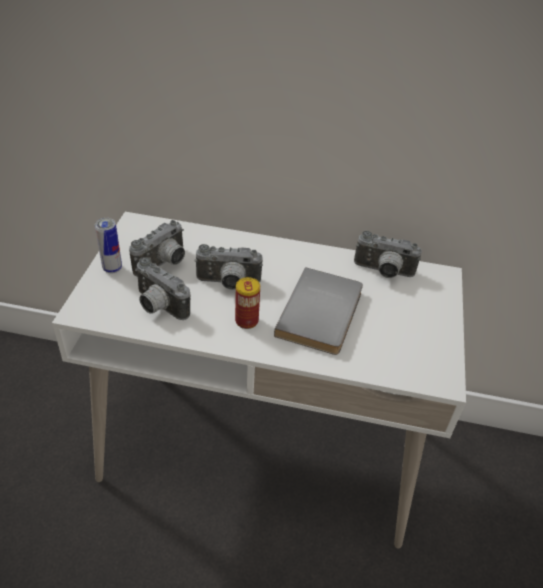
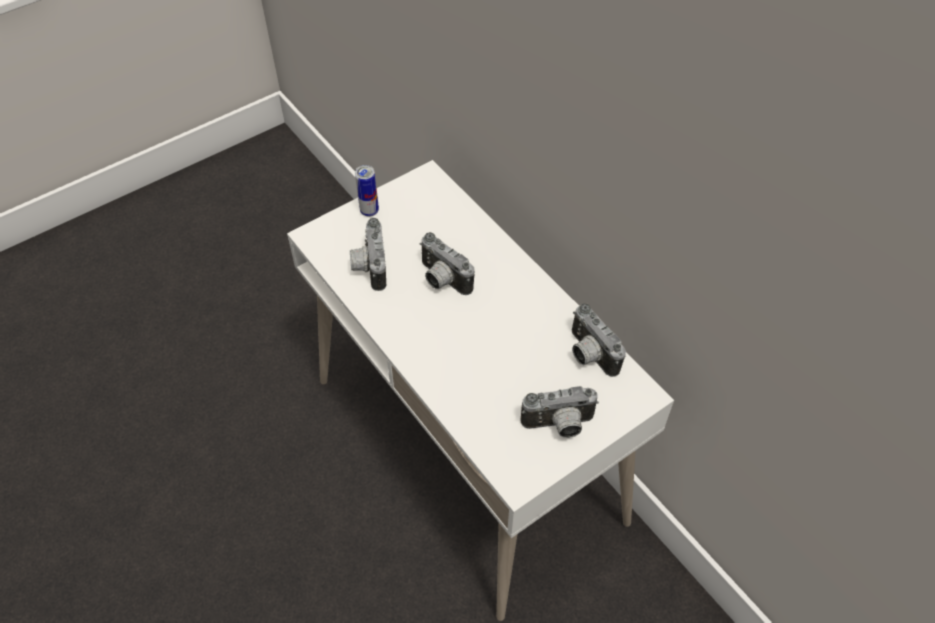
camera: 45 degrees right, 10 degrees up
camera [129,220,185,277] -> camera moved to [521,386,599,438]
can [235,277,260,329] -> none
grey book [274,267,363,355] -> none

